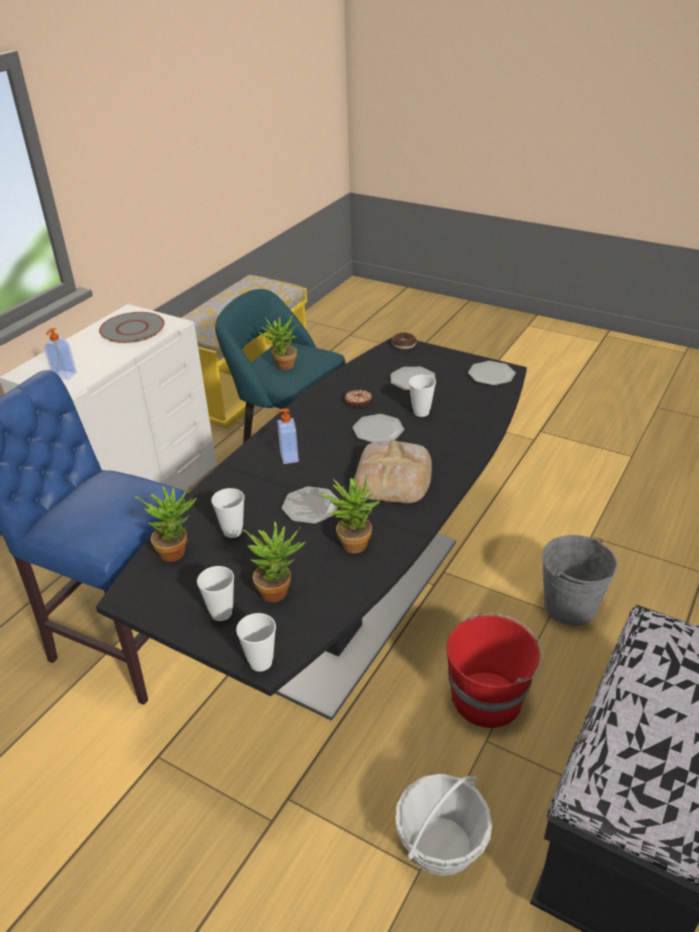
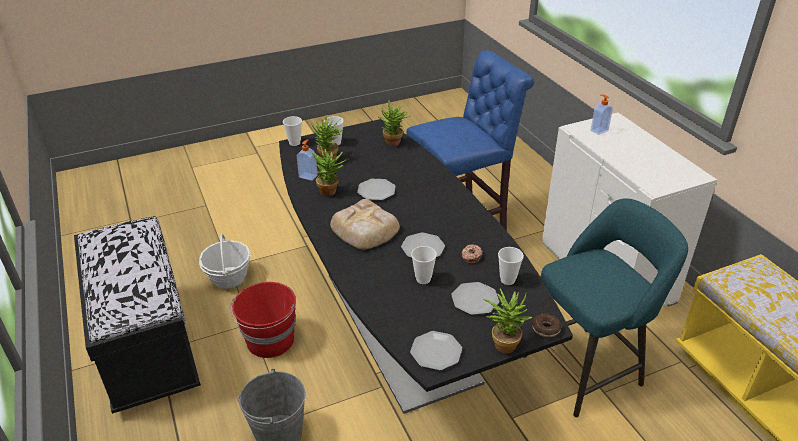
camera: 125 degrees right, 0 degrees up
grey plate [99,312,165,343] -> none
cup [211,488,244,538] -> cup moved to [498,247,524,285]
potted plant [258,314,299,370] -> potted plant moved to [483,289,532,354]
soap dispenser [275,408,299,464] -> soap dispenser moved to [297,140,318,181]

